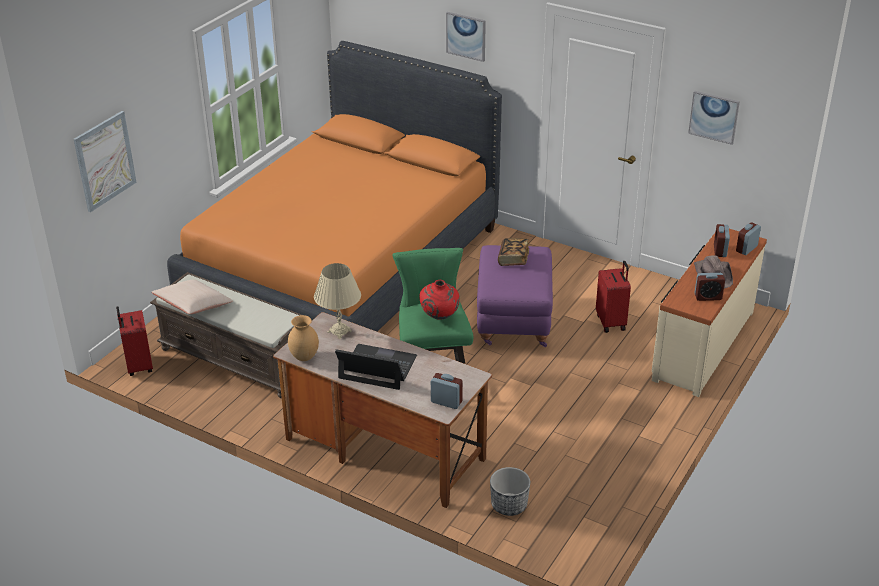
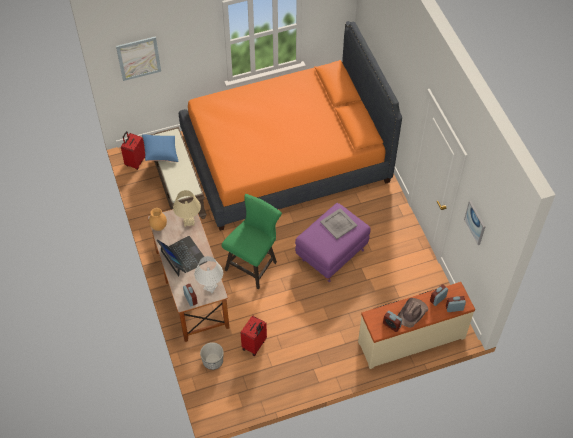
camera: 40 degrees right, 20 degrees up
beige pillow [151,280,233,314] -> blue pillow [142,134,179,162]
red vase [419,280,460,320] -> none
picture [446,12,486,62] -> none
book [498,238,529,266] -> grey tray [320,208,357,239]
red suitcase [596,261,631,333] -> red suitcase moved to [241,315,267,356]
none -> white table lamp [194,256,223,294]

